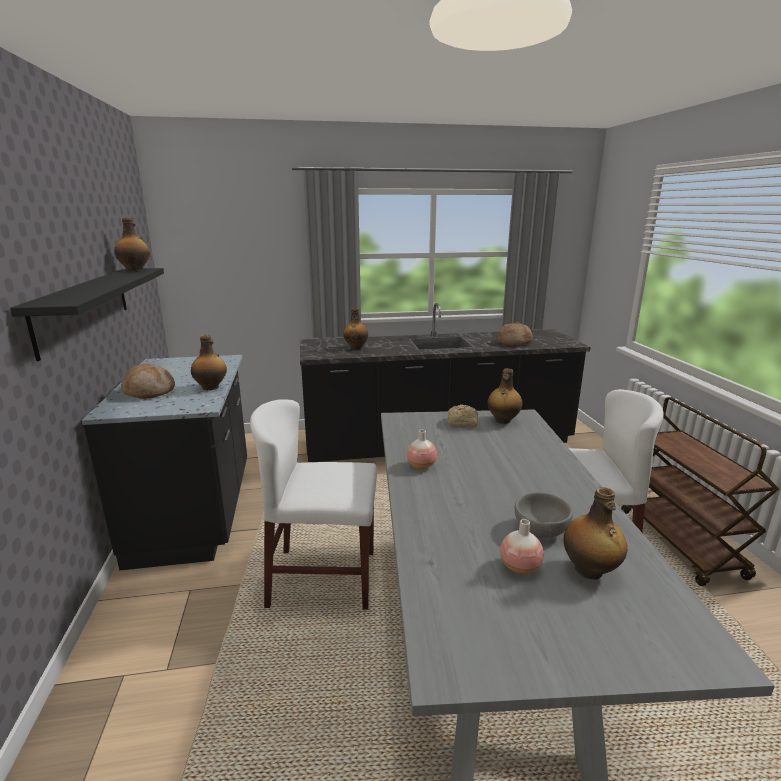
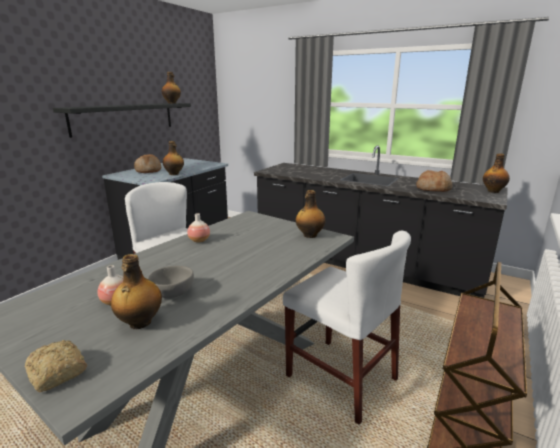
camera: 40 degrees right, 0 degrees up
bottle [343,308,368,350] -> bottle moved to [483,154,510,193]
bread [447,404,478,428] -> bread moved to [25,340,87,392]

